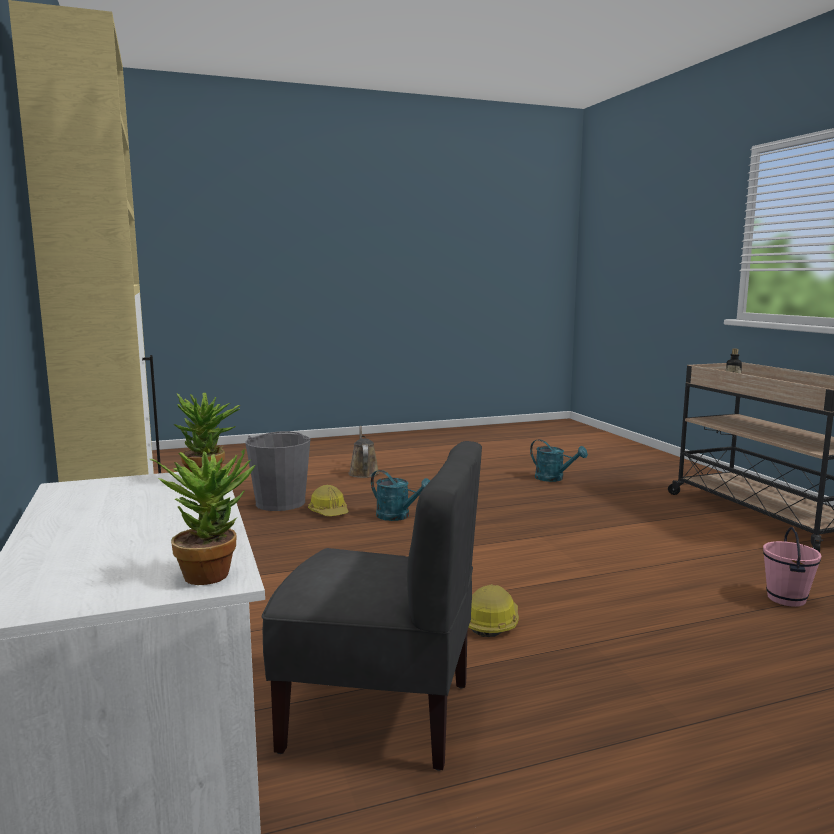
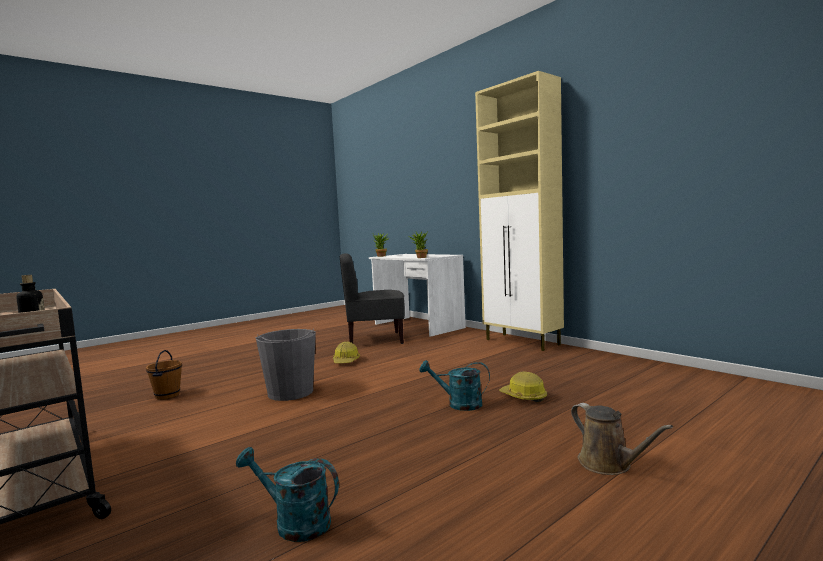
camera: 160 degrees right, 5 degrees down
grey bucket [246,431,310,511] -> grey bucket moved to [256,329,316,401]
pink bucket [763,527,822,607] -> brown bucket [146,350,182,400]

